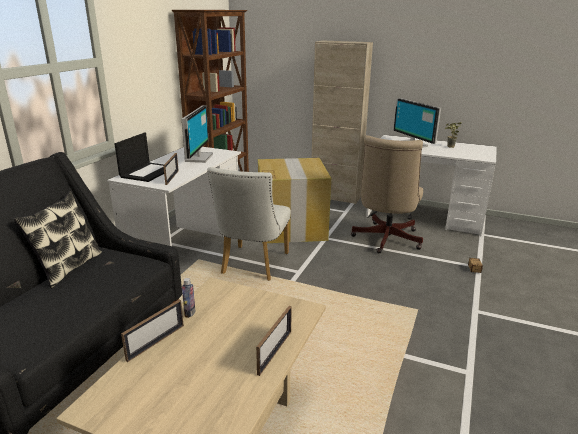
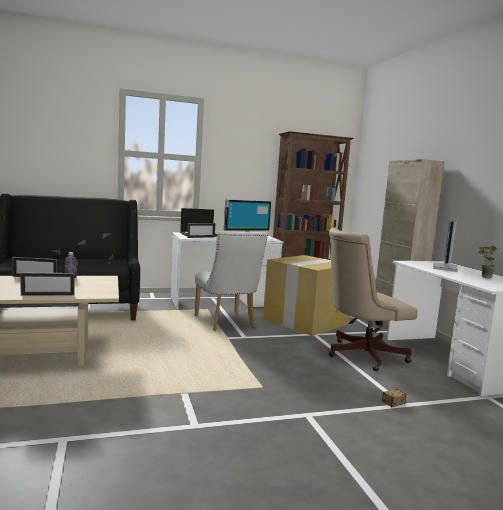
camera: 50 degrees right, 15 degrees down
pillow [14,191,102,288] -> none
white chair [207,167,291,281] -> white chair turned 90 degrees counterclockwise [195,231,268,331]

